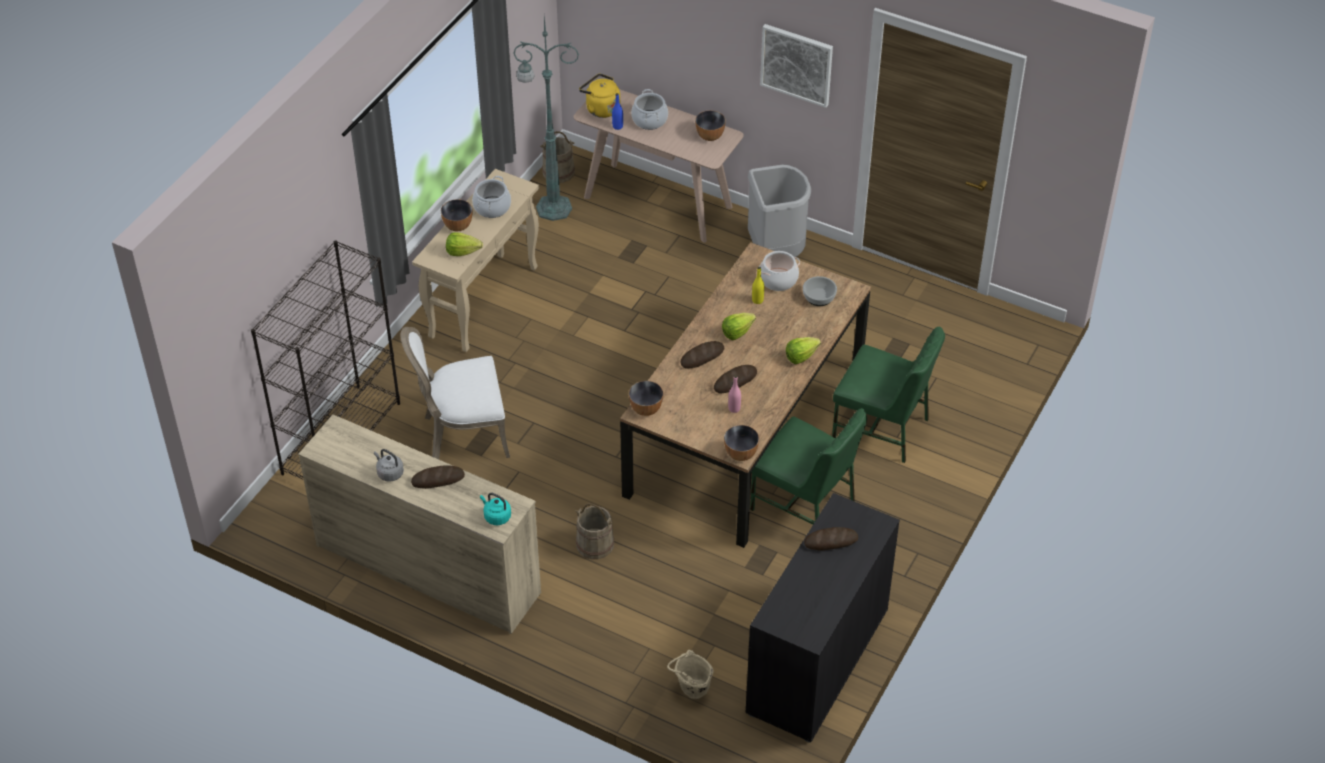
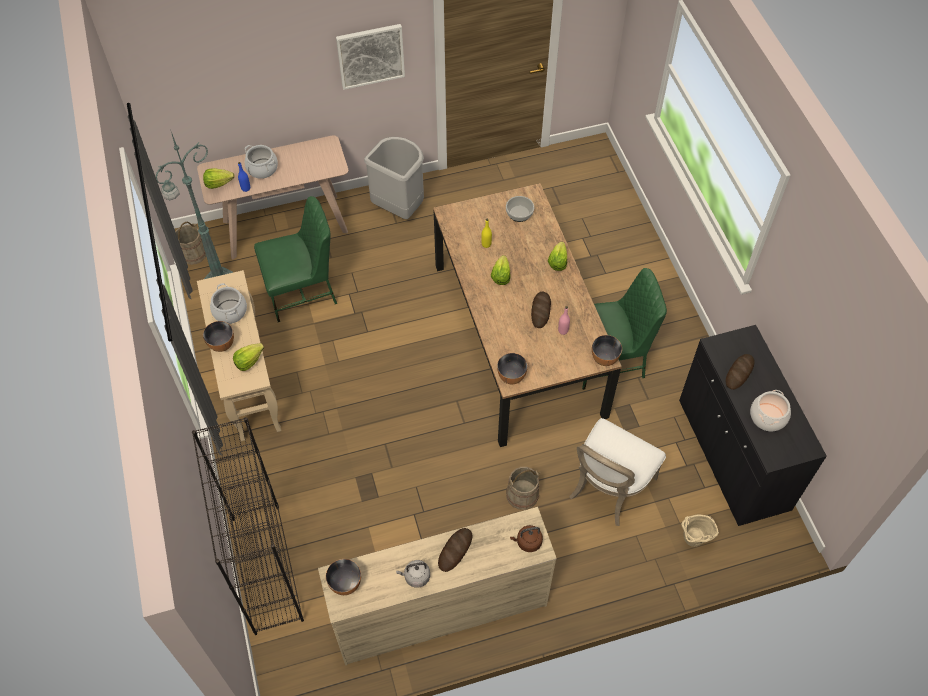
camera: 45 degrees left, 10 degrees up
white chair [401,327,510,459] -> white chair moved to [569,418,666,526]
turquoise kettle [480,493,511,525] -> brown kettle [510,525,543,552]
yellow kettle [579,74,620,118] -> lettuce [203,168,234,189]
bread [680,341,724,369] -> none
bowl [695,111,726,141] -> bowl moved to [326,559,361,595]
cooking pot [759,251,800,291] -> cooking pot moved to [750,390,791,431]
green chair [832,327,945,463] -> green chair moved to [254,196,337,322]

